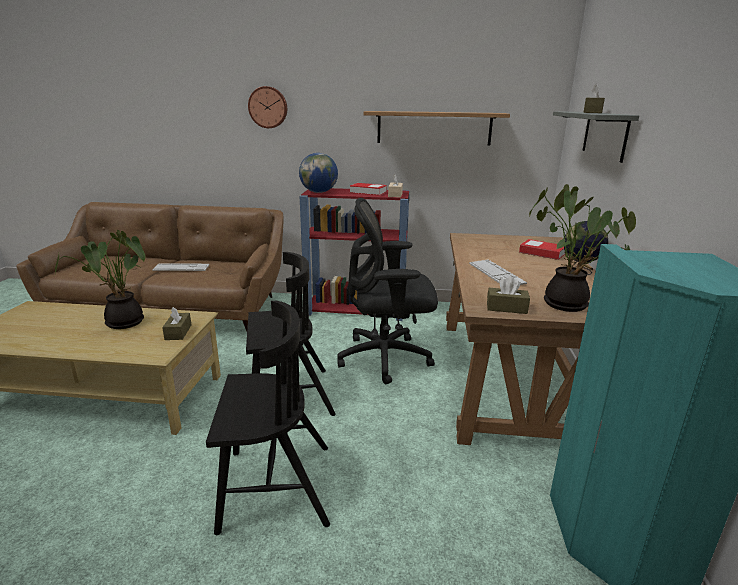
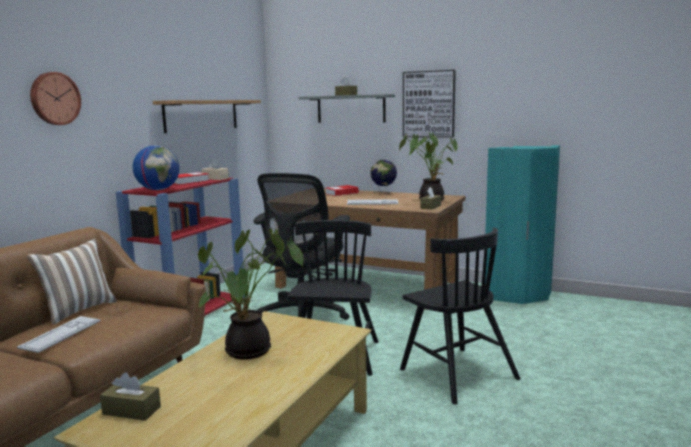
camera: 70 degrees left, 10 degrees down
brown tissue box [162,307,191,340] -> brown tissue box moved to [100,372,161,421]
black chair [206,301,330,535] -> black chair turned 135 degrees clockwise [400,227,521,404]
none -> pillow [27,239,116,325]
none -> picture [403,70,456,138]

